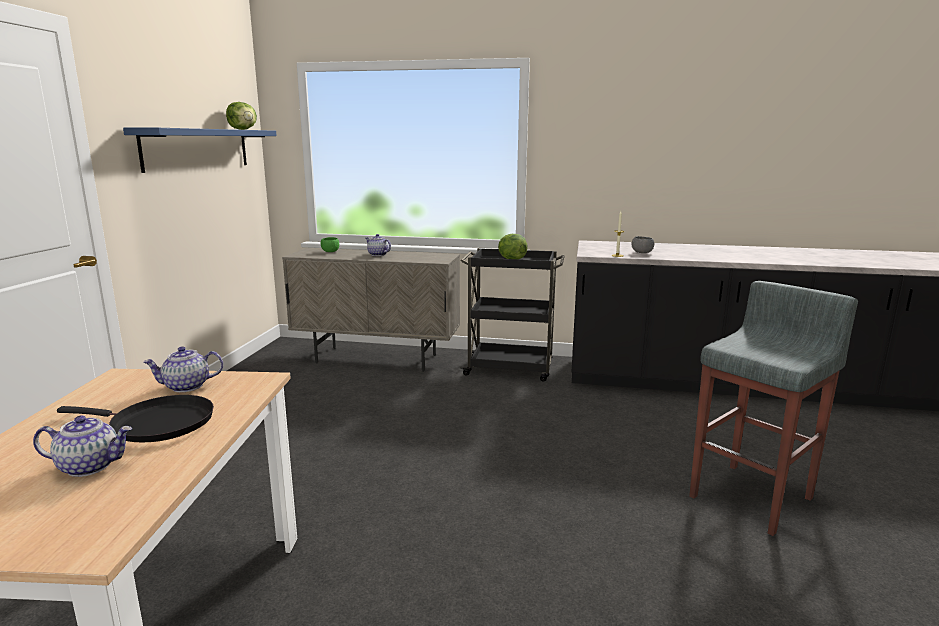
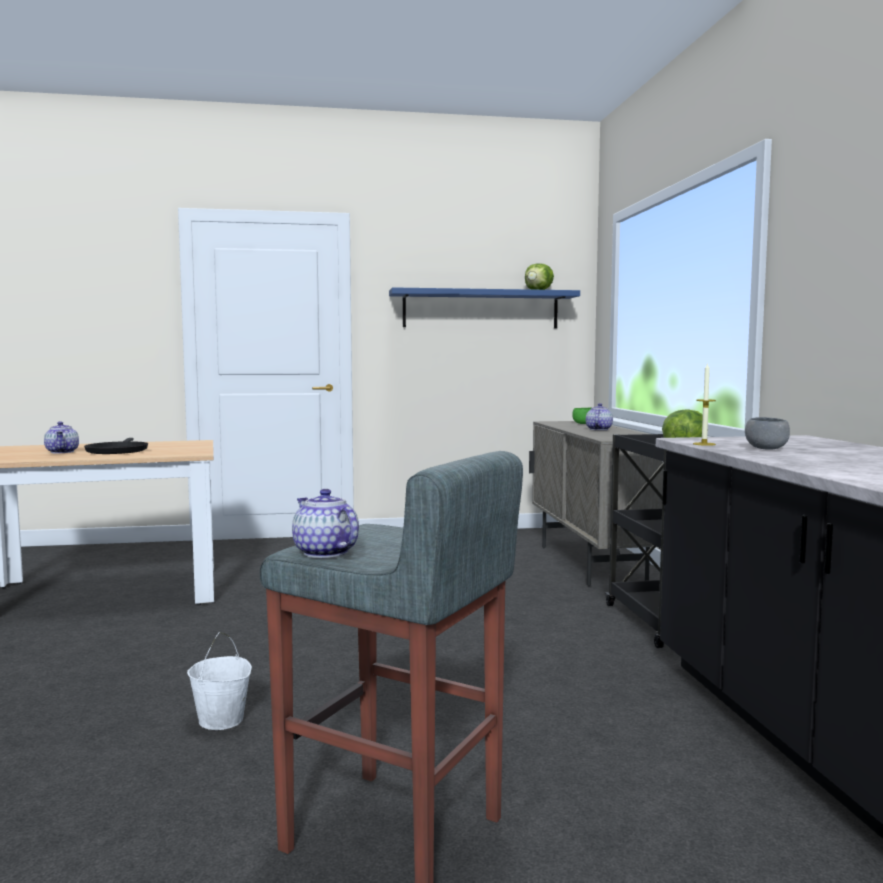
camera: 70 degrees right, 10 degrees down
teapot [143,346,223,392] -> teapot moved to [292,489,359,558]
none -> white bucket [187,632,252,730]

